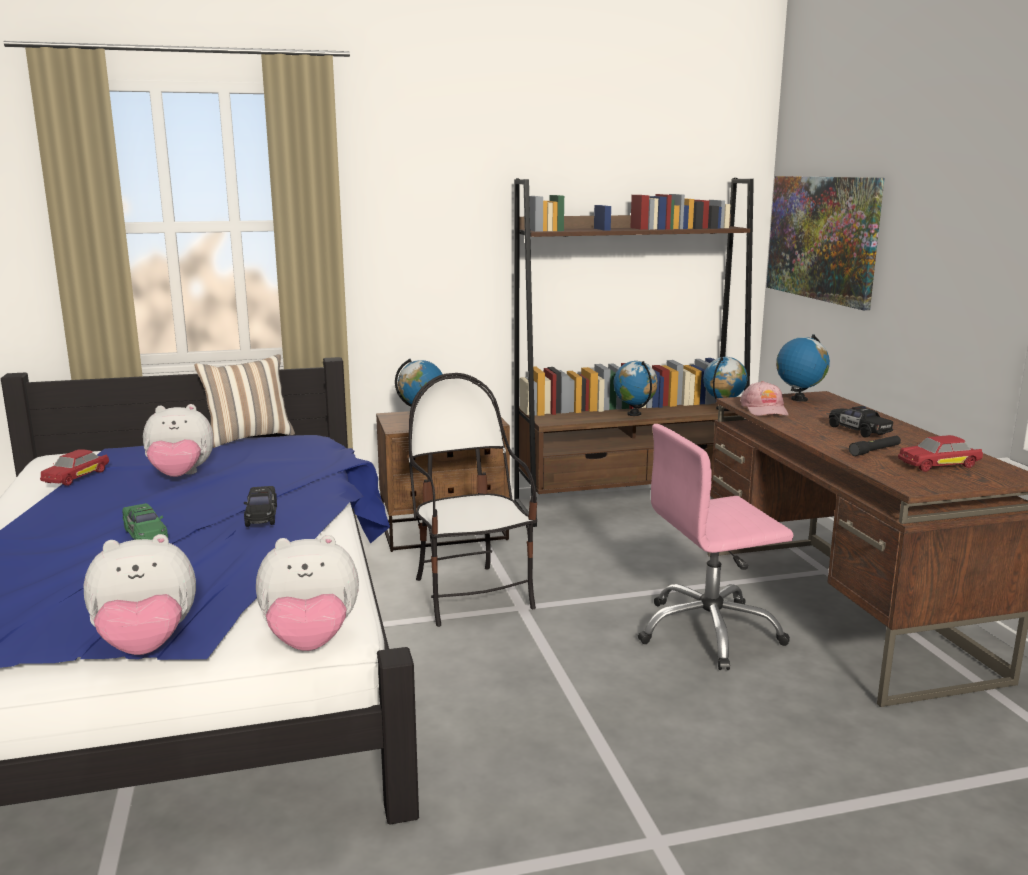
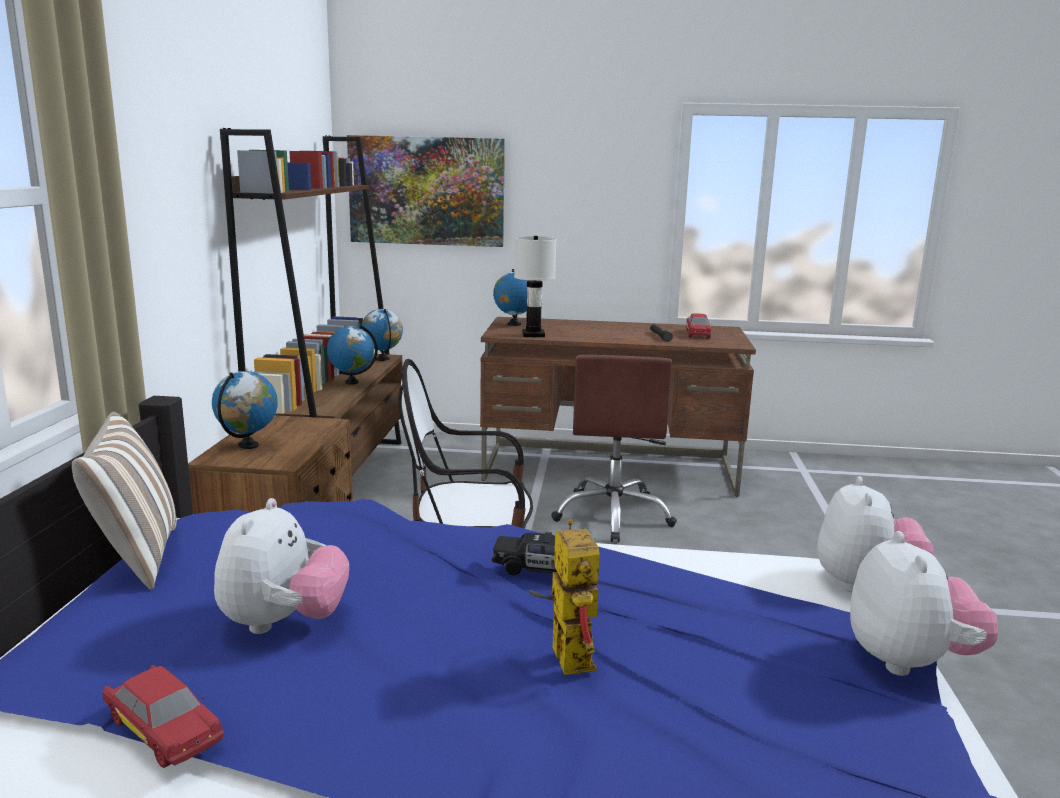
camera: 70 degrees left, 0 degrees up
green toy car [122,503,168,540] -> toy robot [529,519,600,675]
pink office chair [638,424,793,670] -> brown office chair [551,355,677,542]
pink cap [740,381,789,416] -> white table lamp [514,236,557,337]
black toy car [829,406,893,438] -> none

